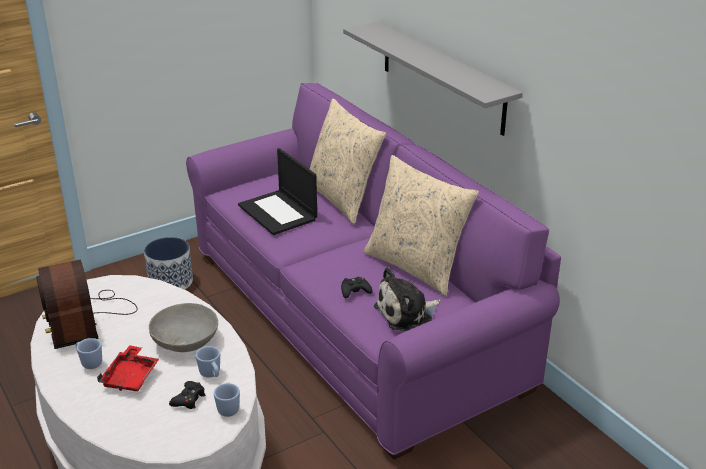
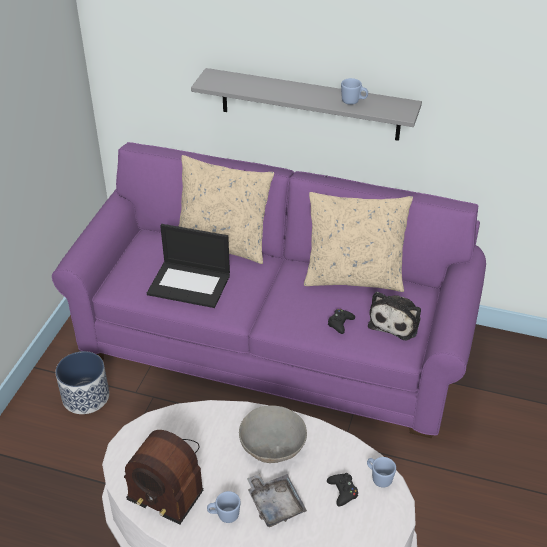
camera: 40 degrees left, 10 degrees up
red tray [97,345,159,391] -> grey tray [247,474,307,527]
blue mug [196,346,220,377] -> blue mug moved to [341,78,368,105]

